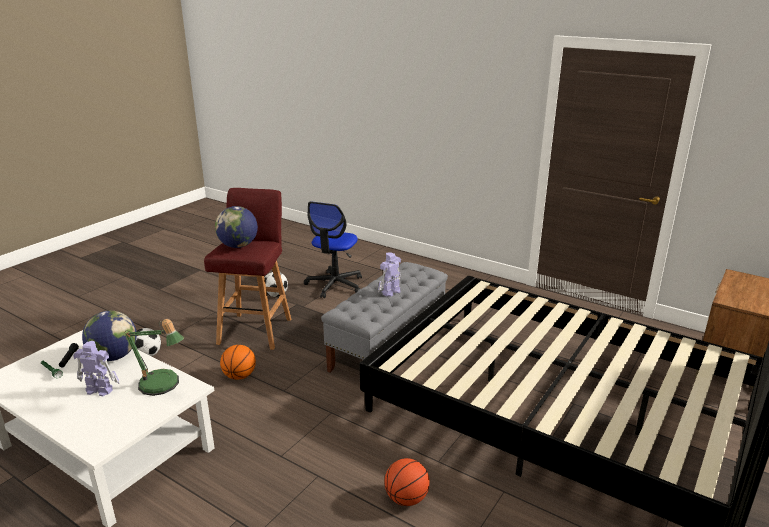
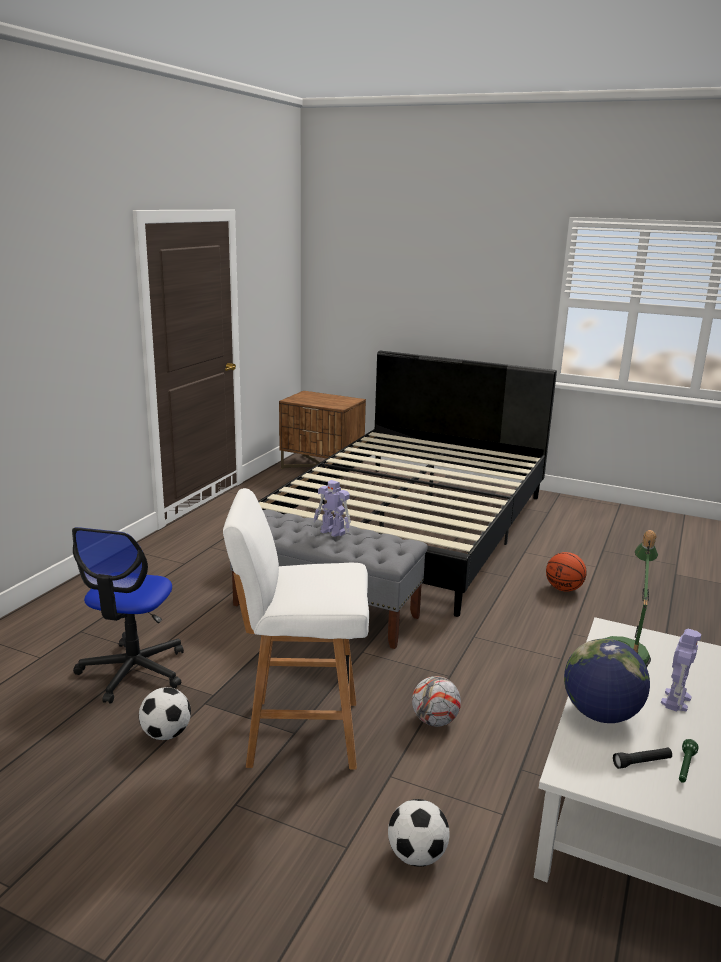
camera: 100 degrees left, 5 degrees down
toy robot [73,341,120,396] -> toy robot turned 150 degrees counterclockwise [661,629,702,712]
red stool [204,188,291,350] -> white stool [223,488,369,770]
globe [215,206,258,248] -> none
basketball [220,345,256,380] -> football [412,676,461,727]
office chair [304,201,362,298] -> office chair turned 90 degrees clockwise [72,527,184,704]

